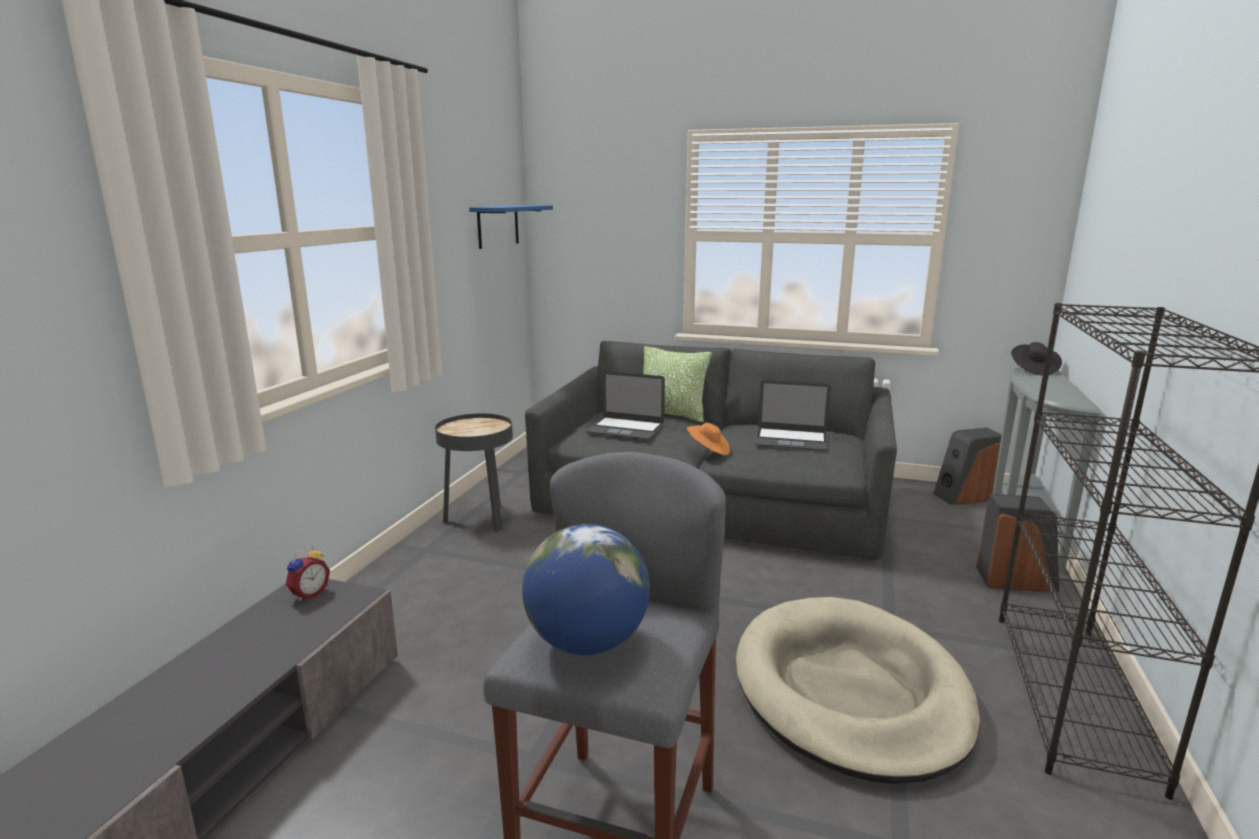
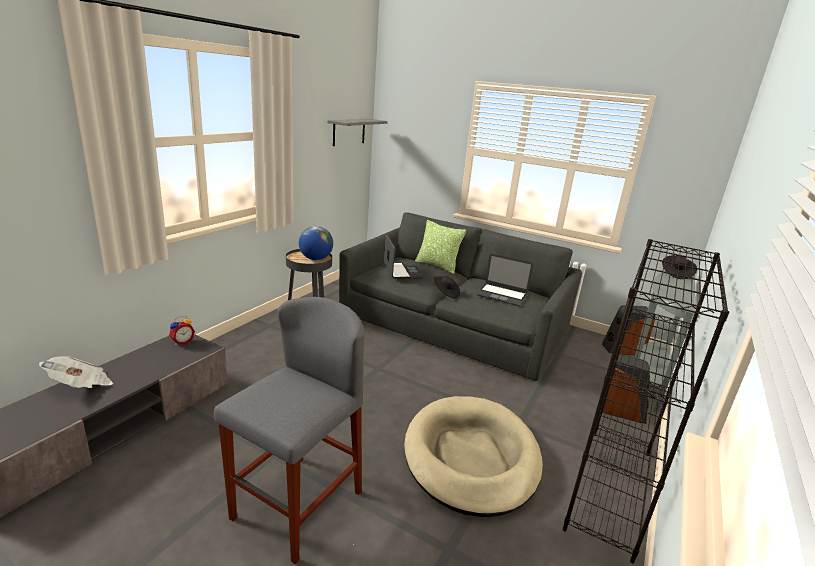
camera: 10 degrees right, 5 degrees up
blue shelf [469,205,553,249] -> grey shelf [327,119,387,146]
globe [522,524,650,655] -> globe moved to [299,226,333,260]
laptop [586,371,665,439] -> laptop turned 135 degrees counterclockwise [384,235,423,279]
orange hat [687,423,730,455] -> black hat [434,276,460,299]
none -> newspaper [39,356,113,388]

